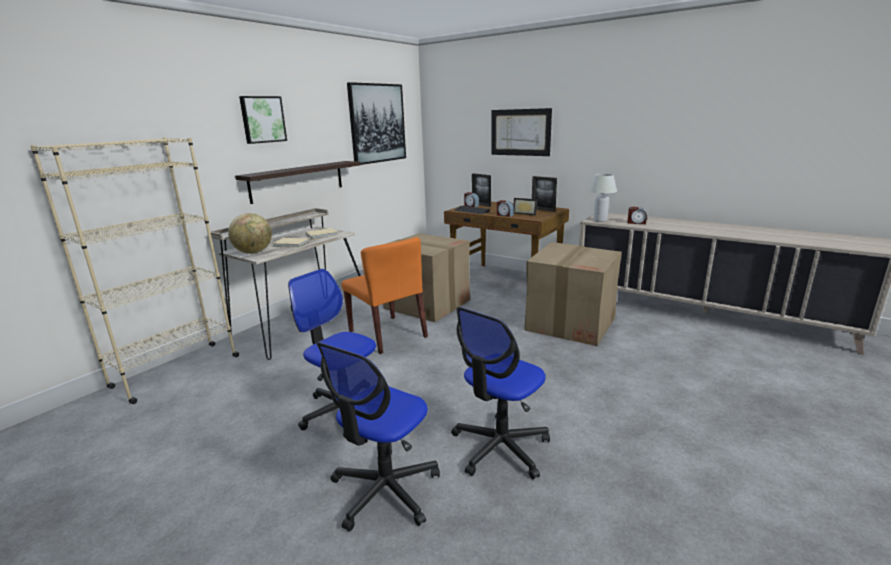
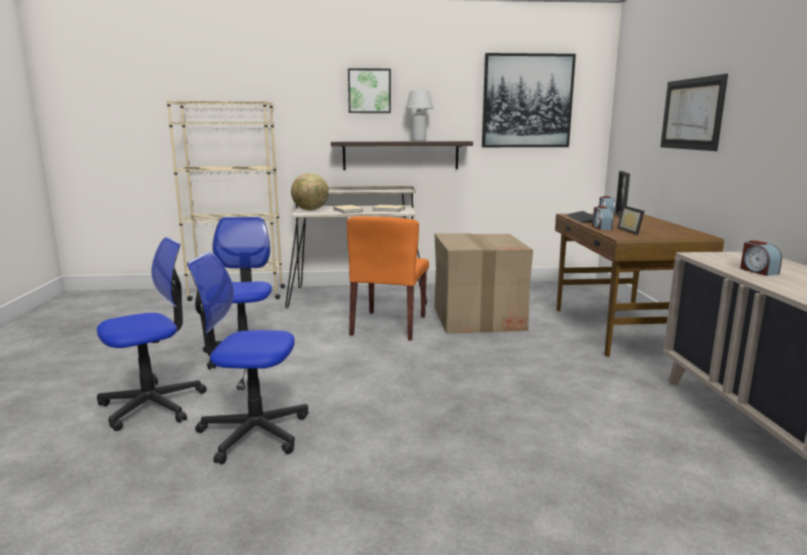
camera: 50 degrees right, 5 degrees down
office chair [316,342,440,531] -> office chair turned 150 degrees clockwise [97,237,207,431]
cardboard box [524,242,622,346] -> none
picture frame [532,176,557,212] -> none
white table lamp [589,174,617,222] -> white table lamp moved to [405,90,434,141]

